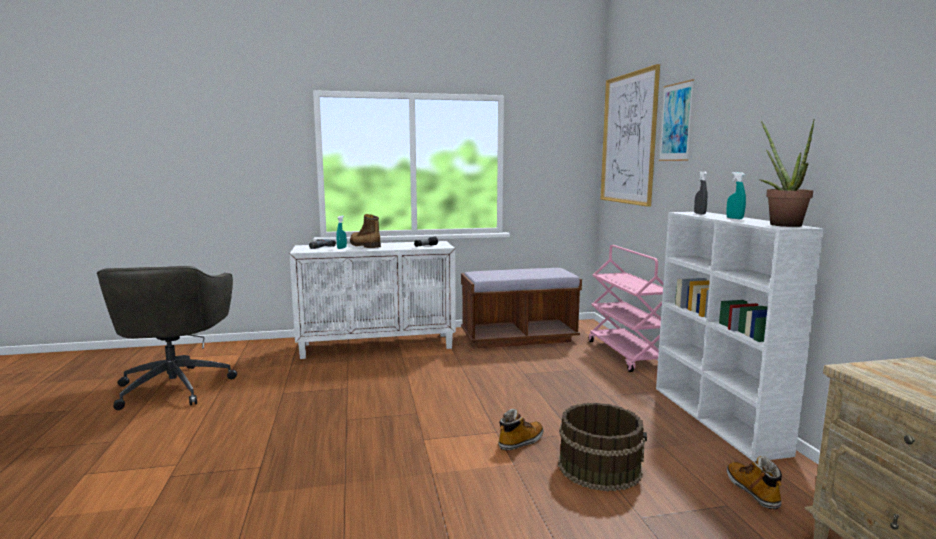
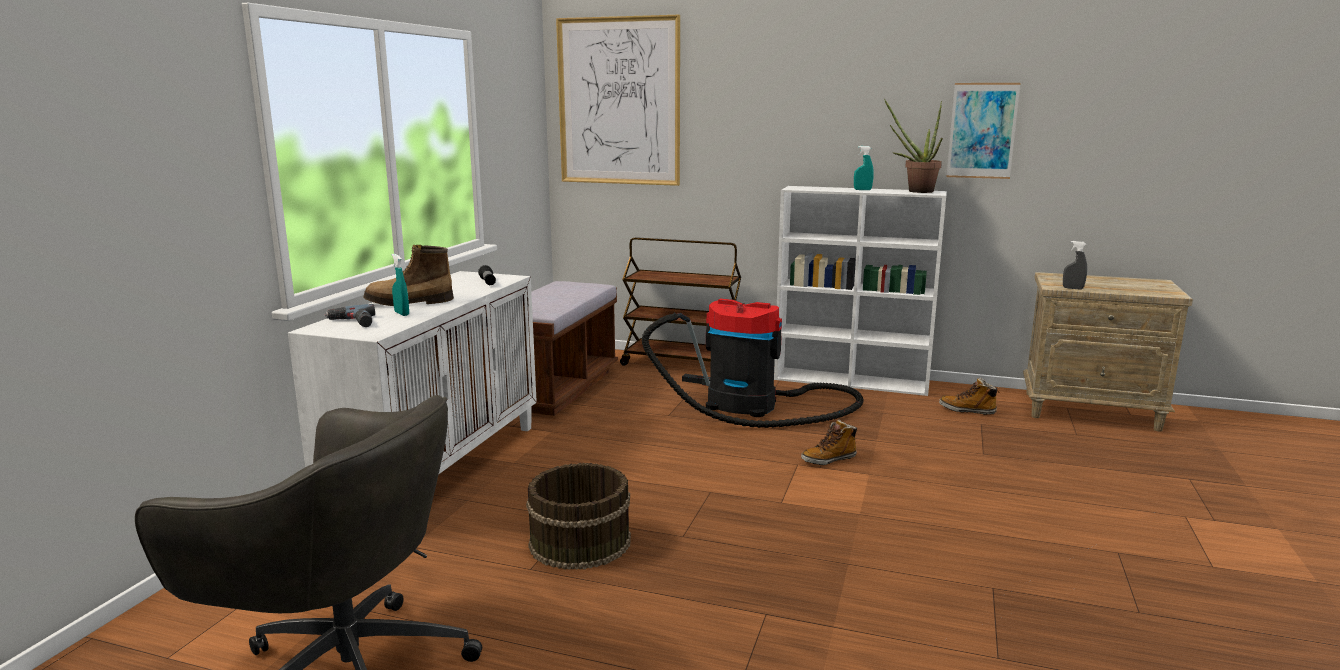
camera: 60 degrees left, 5 degrees up
boot [498,409,544,450] -> boot turned 105 degrees counterclockwise [801,419,857,465]
brown bucket [558,403,647,491] -> brown bucket moved to [526,463,631,570]
pink cart [588,245,664,372] -> brown cart [620,237,741,366]
picture [659,79,694,161] -> picture moved to [947,83,1020,179]
grey spray bottle [694,171,708,215] -> grey spray bottle moved to [1063,241,1087,290]
none -> vacuum cleaner [642,298,864,428]

